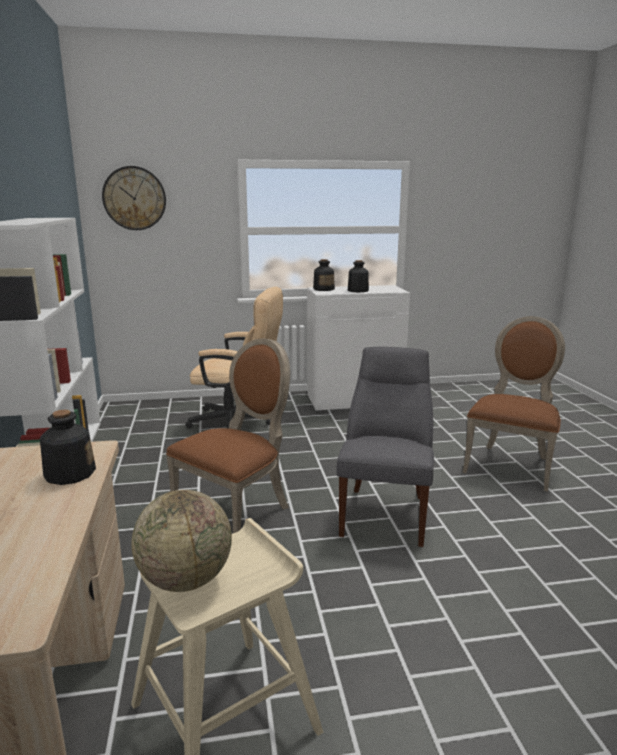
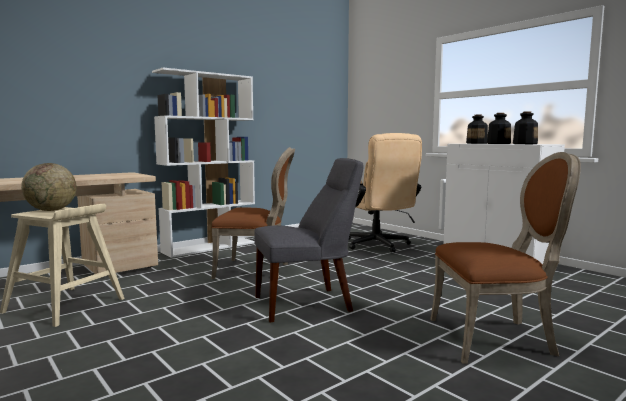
camera: 60 degrees right, 10 degrees down
bottle [40,410,96,485] -> bottle moved to [513,111,538,144]
wall clock [102,166,166,230] -> none

